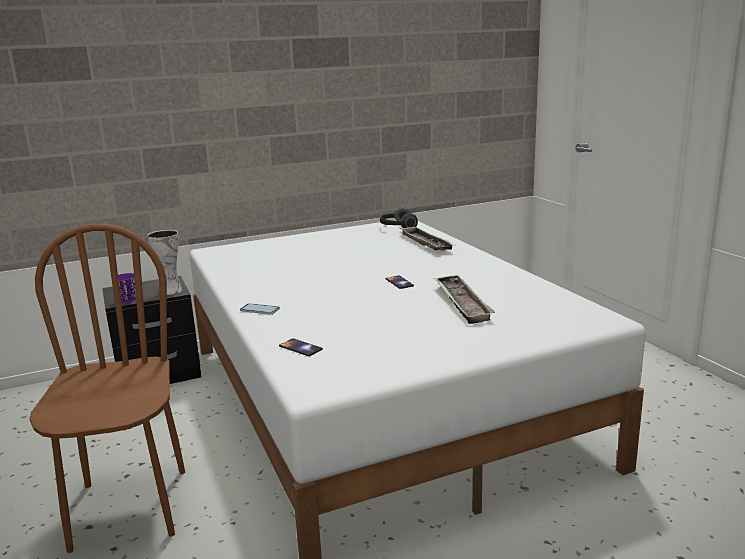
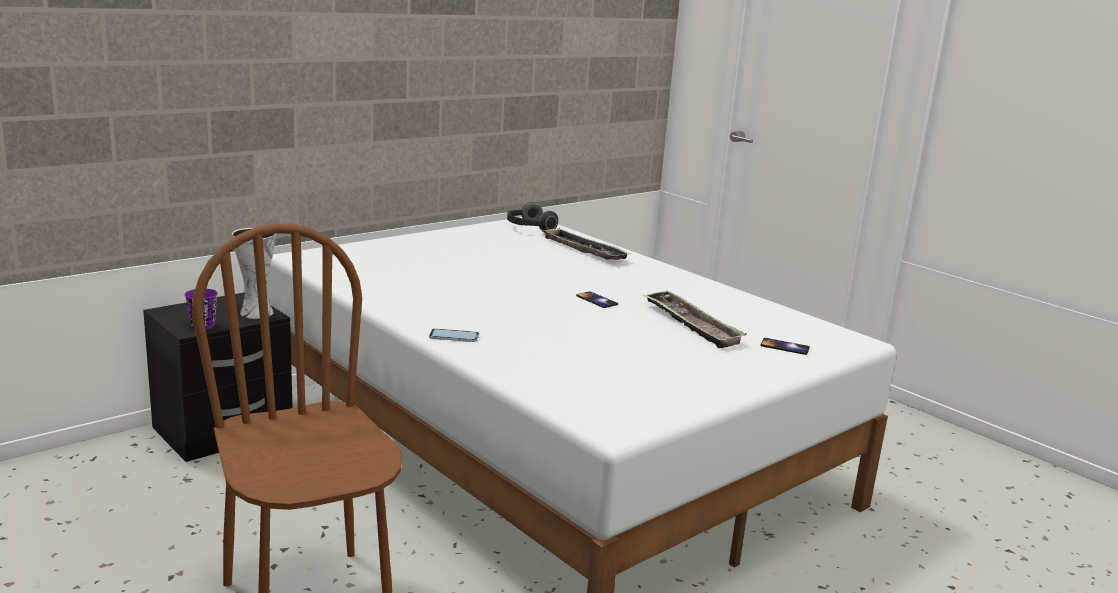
camera: 20 degrees left, 0 degrees up
phone [279,338,323,356] -> phone moved to [760,338,810,355]

